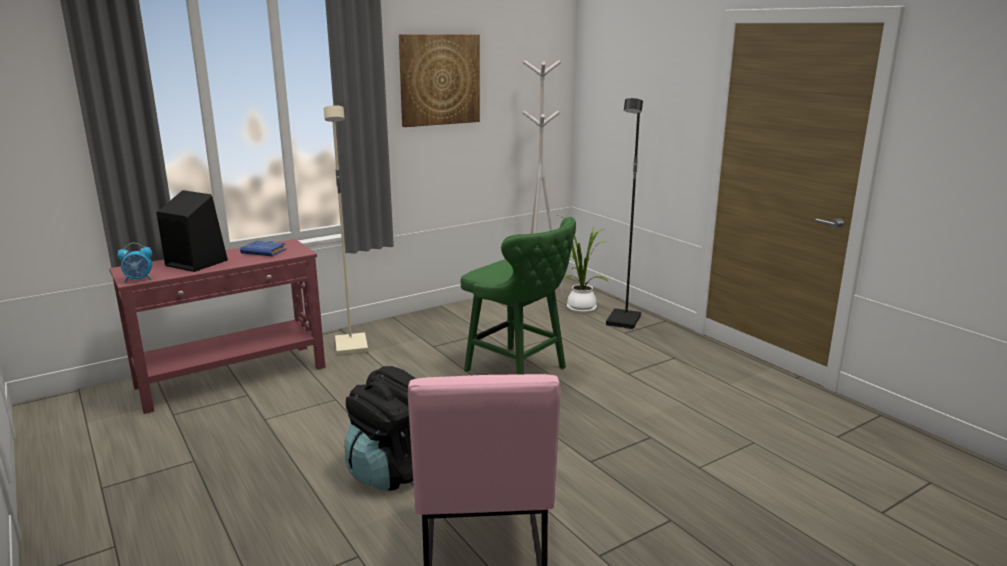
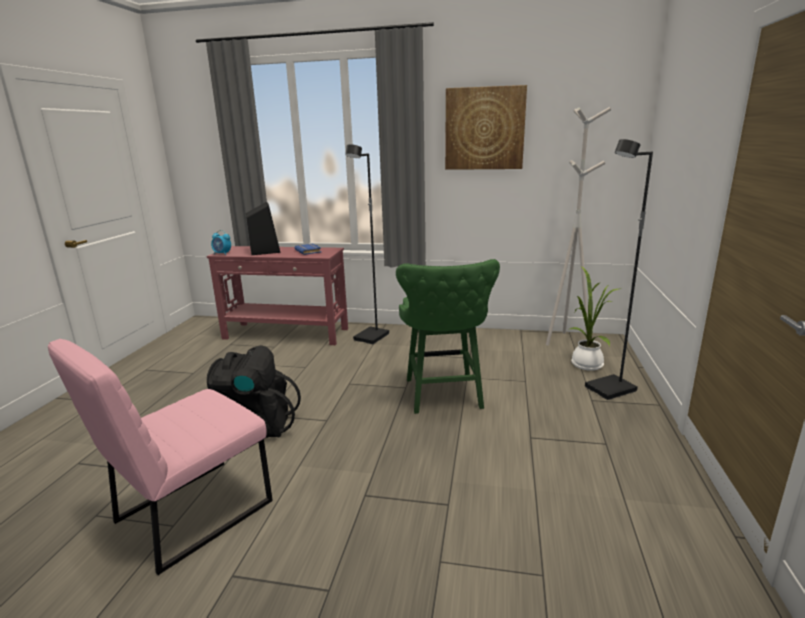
camera: 45 degrees right, 0 degrees up
beige floor lamp [324,105,368,356] -> black floor lamp [345,144,389,344]

